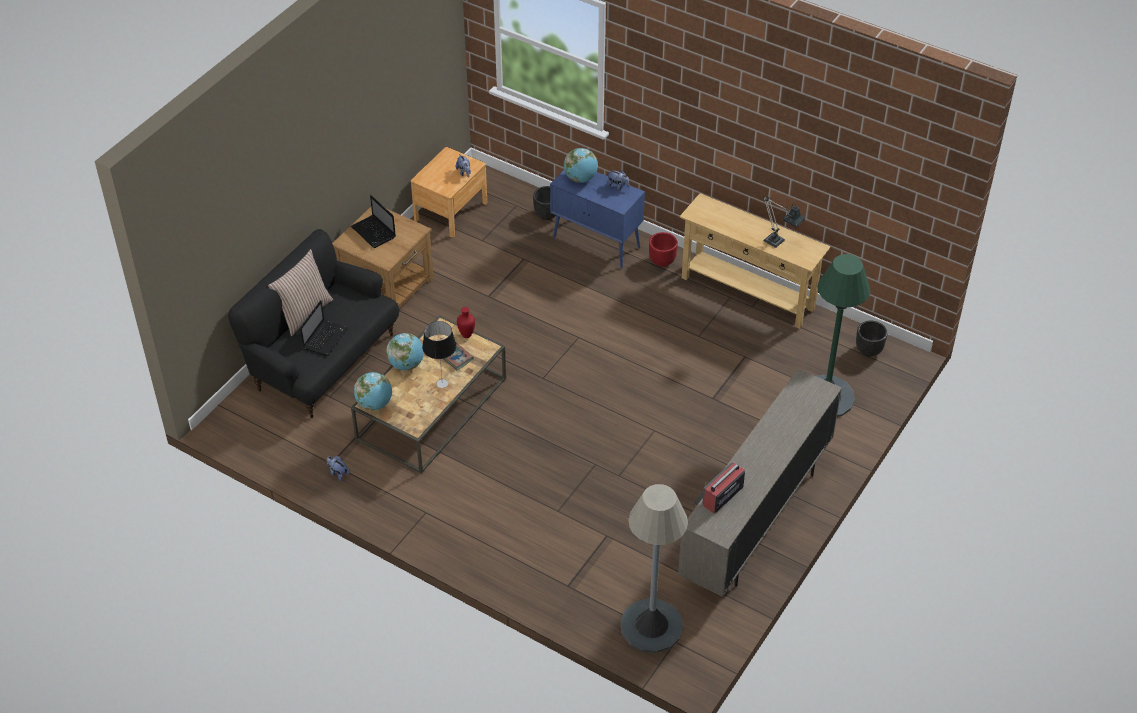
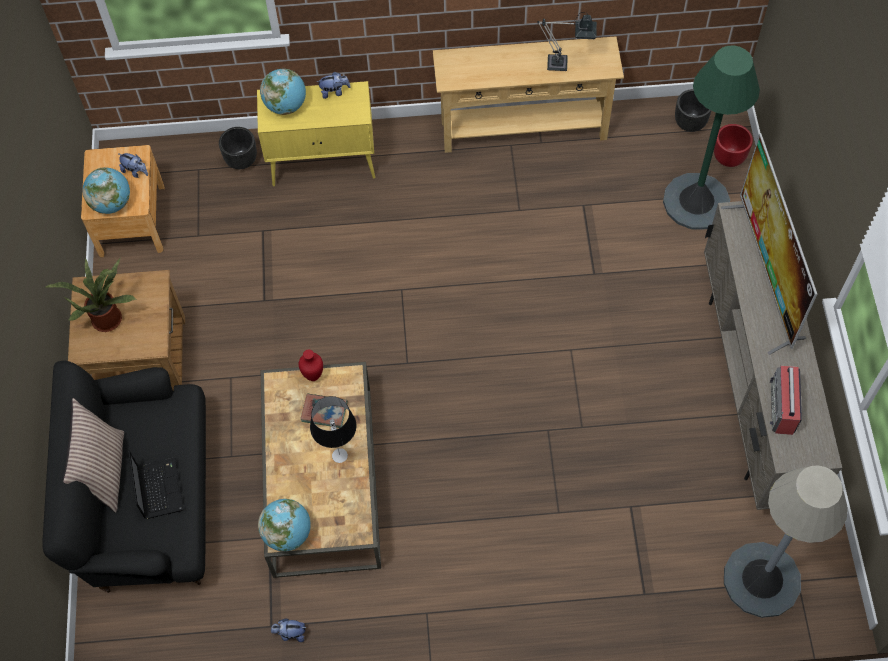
camera: 35 degrees left, 15 degrees up
laptop [351,195,396,248] -> potted plant [46,257,136,332]
globe [386,333,424,370] -> globe moved to [82,167,130,214]
blue cabinet [550,170,645,268] -> yellow cabinet [257,81,375,186]
red planter [649,232,678,267] -> red planter moved to [714,124,753,167]
none -> television [721,133,817,355]

